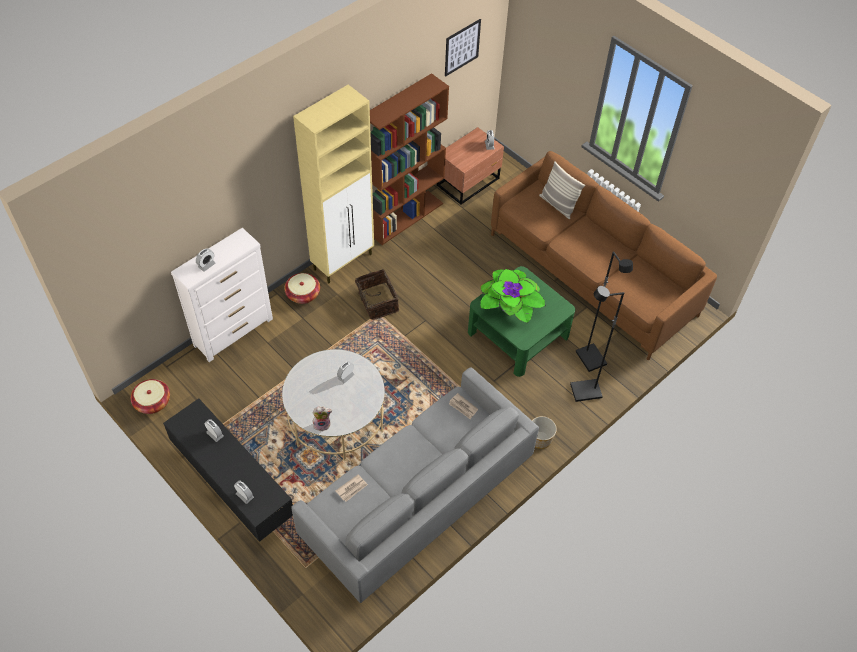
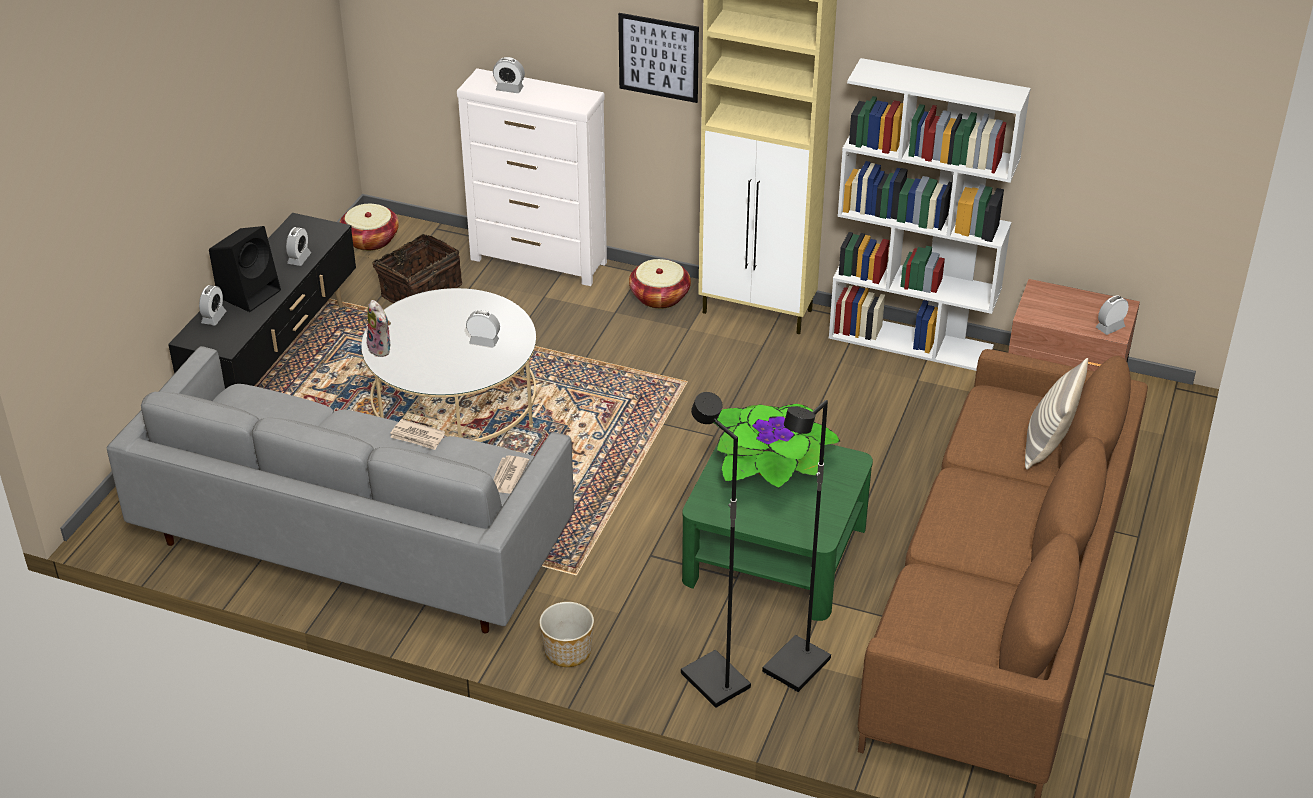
camera: 65 degrees right, 15 degrees down
newspaper [335,474,368,502] -> newspaper moved to [390,419,445,450]
basket [355,269,399,320] -> basket moved to [372,234,462,303]
brown bookcase [370,73,449,245] -> white bookcase [829,58,1031,371]
picture [445,19,481,77] -> picture moved to [618,13,699,103]
none -> black speaker [209,226,281,312]

